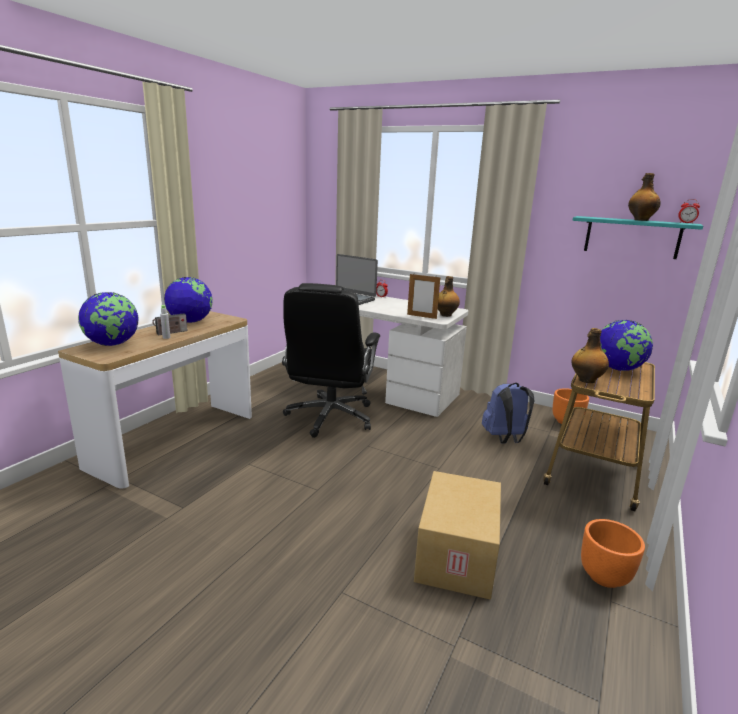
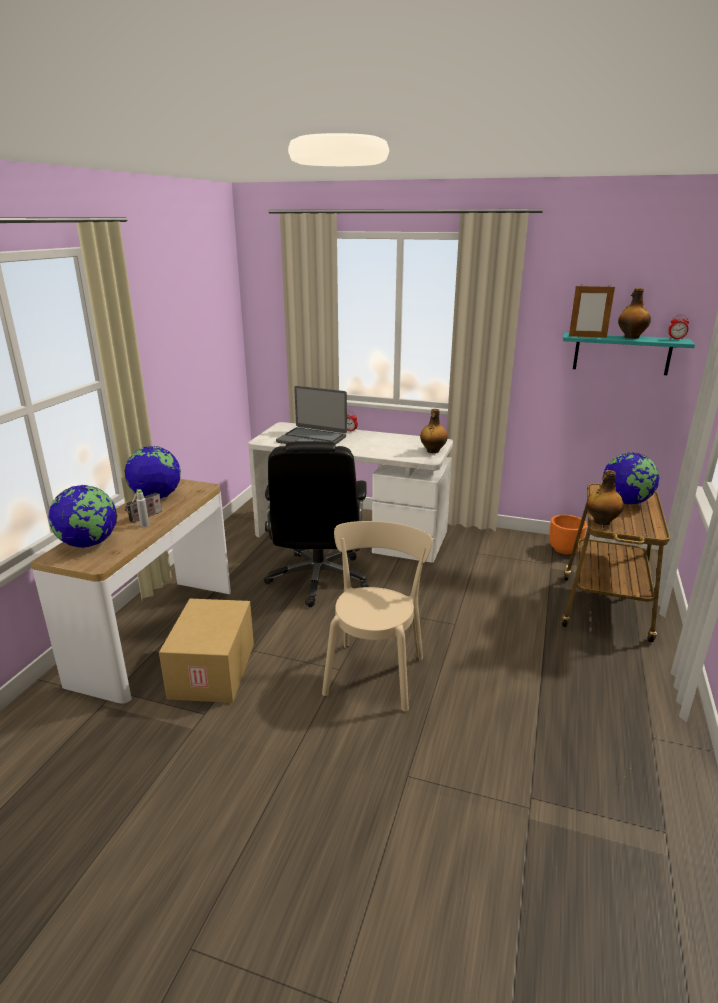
camera: 10 degrees left, 5 degrees up
picture frame [407,274,440,319] -> picture frame moved to [569,284,615,338]
cardboard box [414,471,501,600] -> cardboard box moved to [159,599,254,703]
blue backpack [482,383,535,444] -> none
orange planter [581,519,645,588] -> none
none -> beige chair [322,521,433,711]

